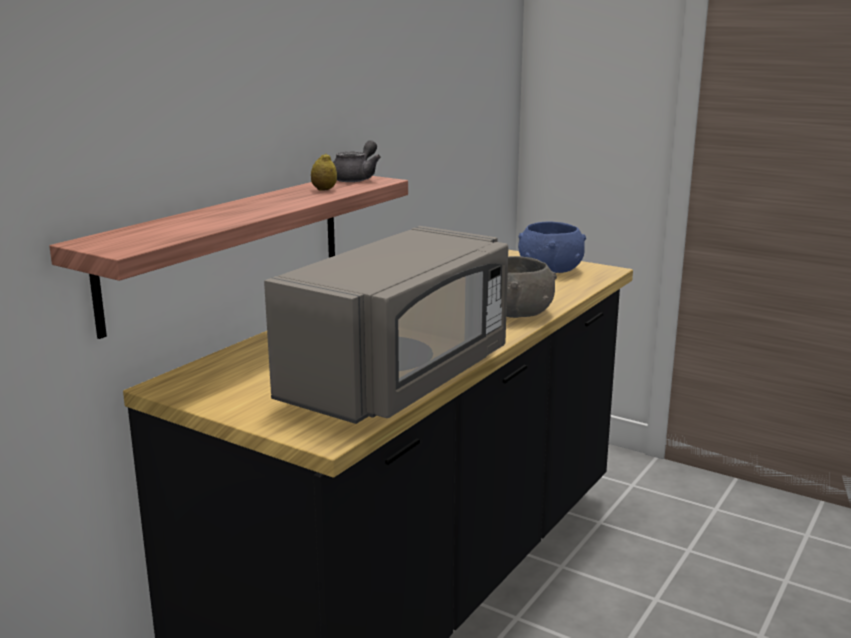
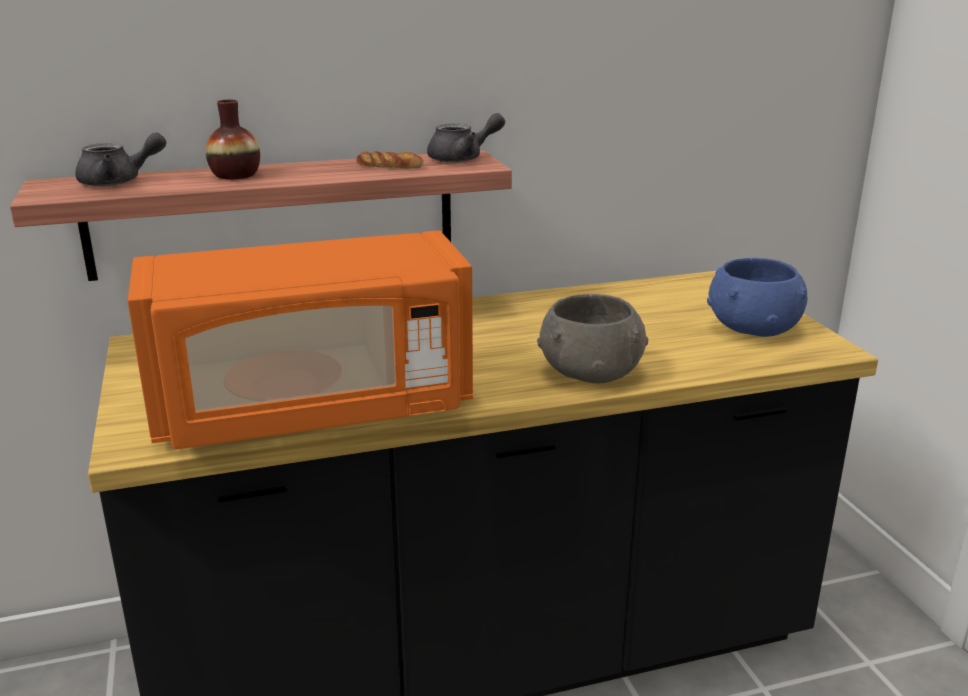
camera: 40 degrees right, 5 degrees up
grey microwave [264,226,508,424] -> orange microwave [127,230,473,449]
lemon [311,153,337,190] -> bread [356,151,423,169]
none -> grey teapot [75,133,166,187]
none -> vase [206,100,260,179]

